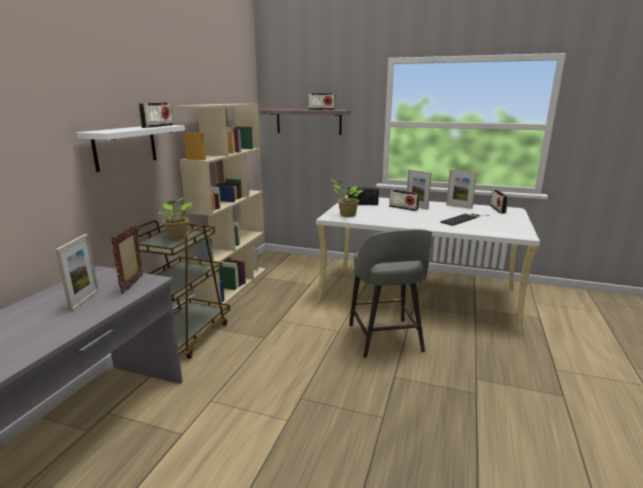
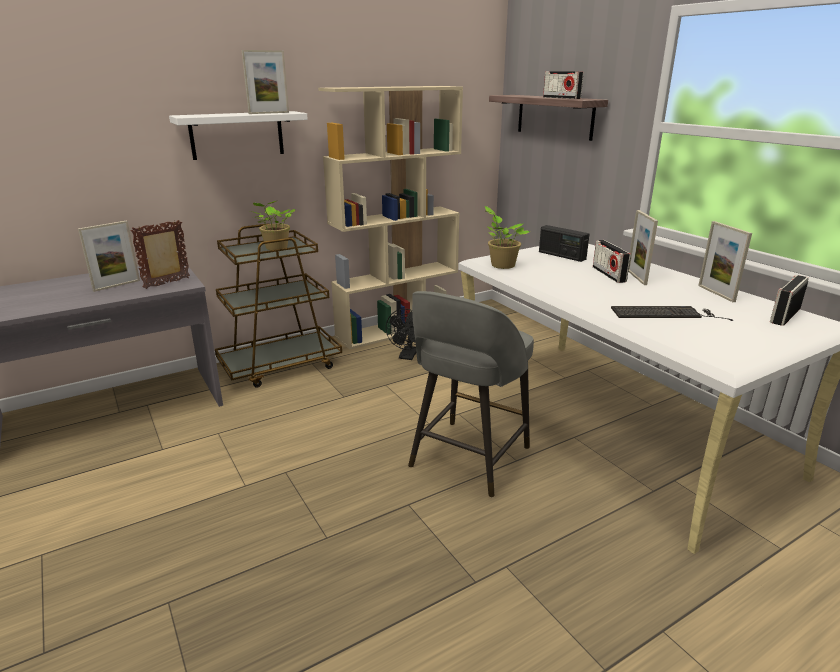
camera: 40 degrees right, 5 degrees up
radio [138,103,173,128] -> picture frame [241,50,289,114]
none -> black fan [386,309,416,360]

